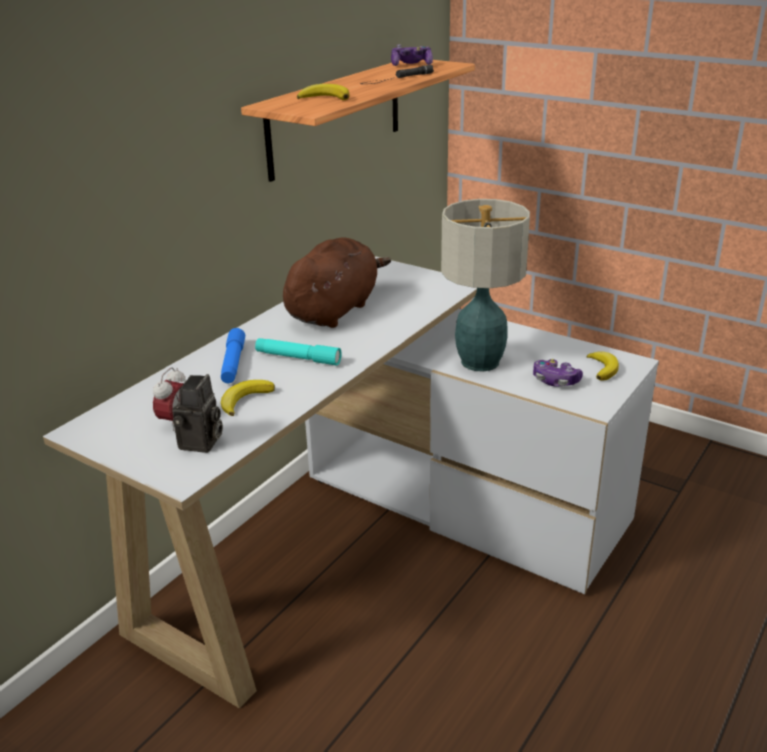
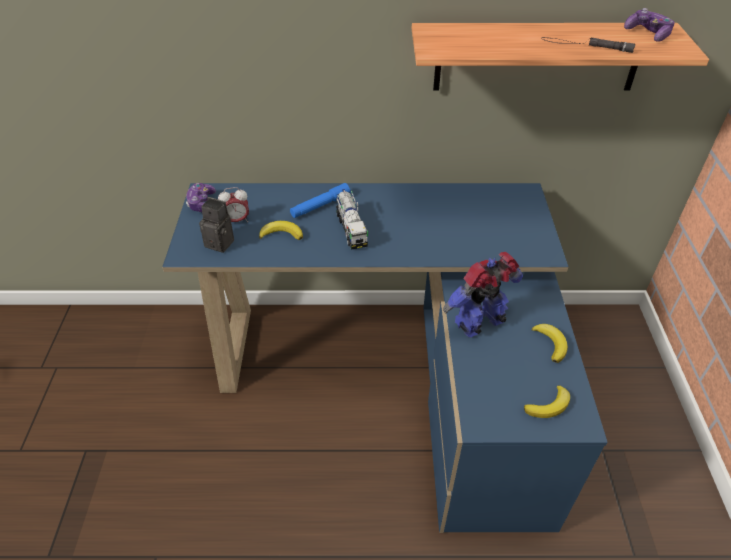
camera: 55 degrees right, 15 degrees up
white desk [43,256,659,708] -> blue desk [162,183,608,533]
camera [172,374,223,453] -> camera turned 135 degrees counterclockwise [199,197,234,253]
turquoise flashlight [255,338,342,366] -> toy truck [336,189,368,249]
brown plush toy [283,237,391,328] -> none
banana [297,84,350,100] -> banana moved to [532,324,568,363]
table lamp [441,199,530,372] -> toy robot [443,252,523,337]
game controller [533,359,583,387] -> game controller moved to [186,183,216,212]

